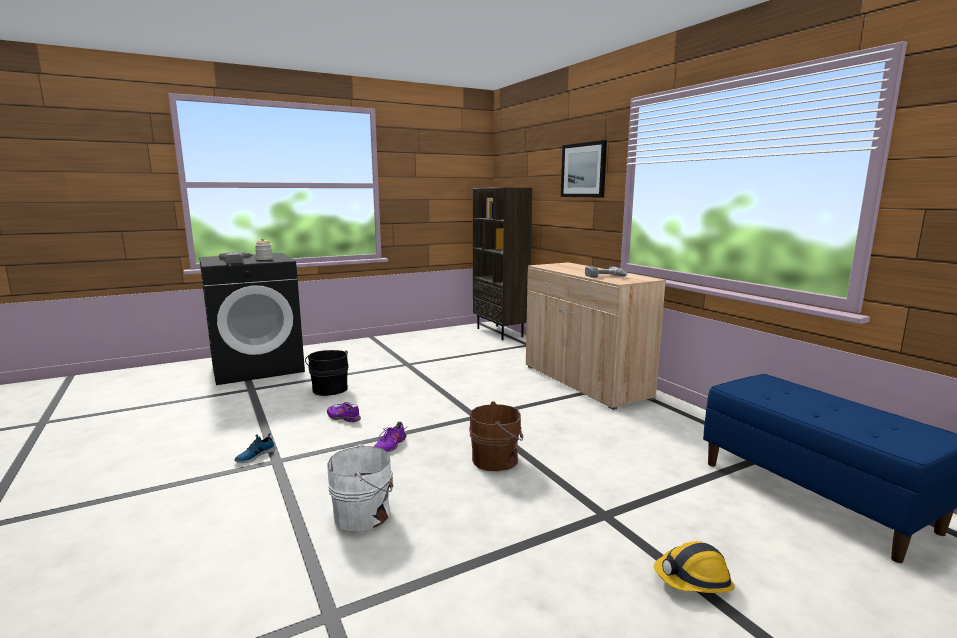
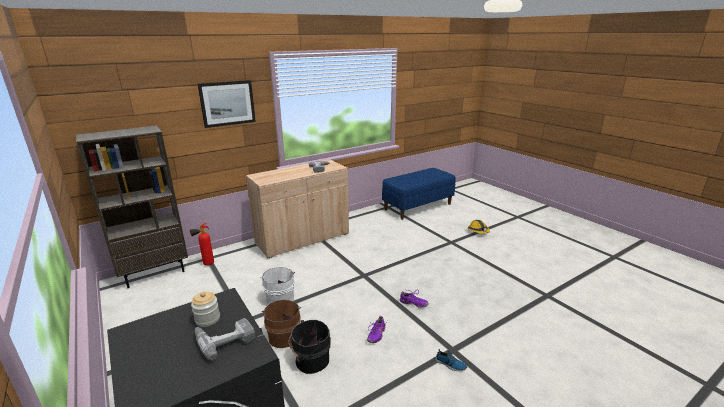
camera: 95 degrees left, 10 degrees up
white bucket [327,443,393,531] -> white bucket moved to [260,267,295,305]
brown bucket [469,402,523,471] -> brown bucket moved to [262,300,302,348]
none -> fire extinguisher [190,223,214,266]

